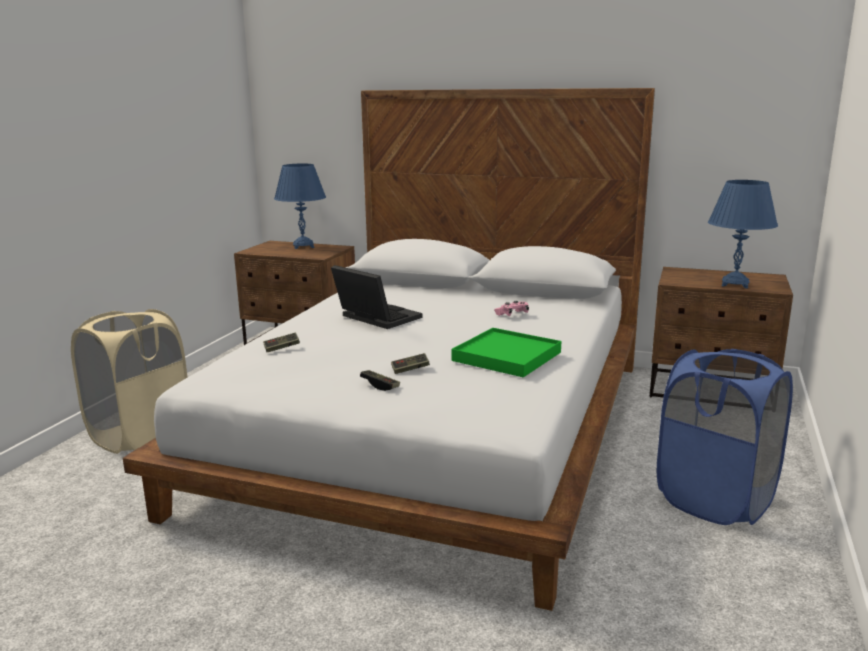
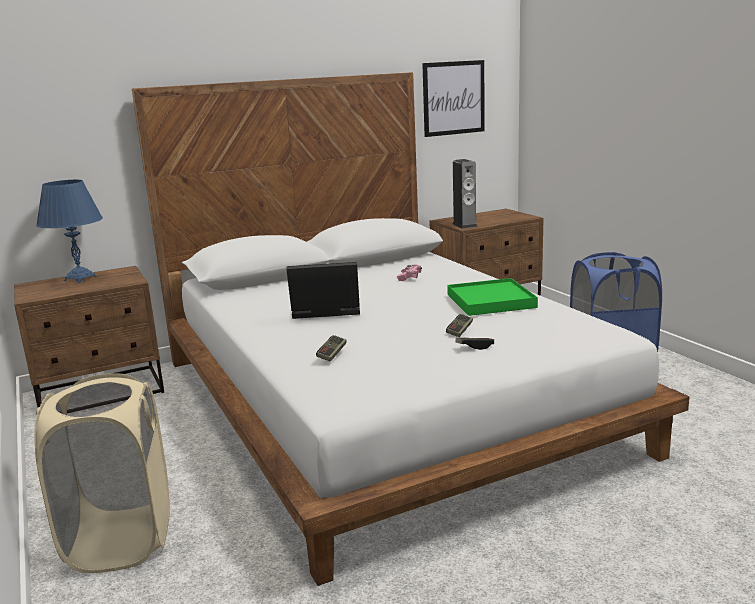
camera: 45 degrees left, 0 degrees up
blue table lamp [708,180,778,289] -> none
none -> picture [422,60,485,137]
none -> speaker [452,159,478,229]

